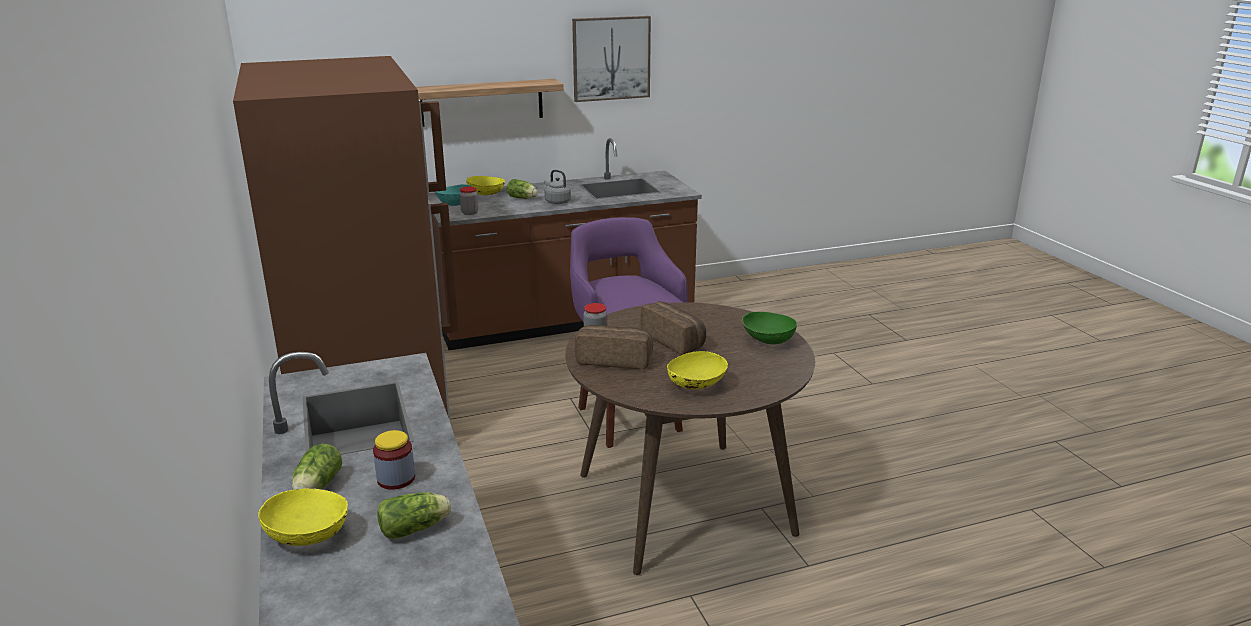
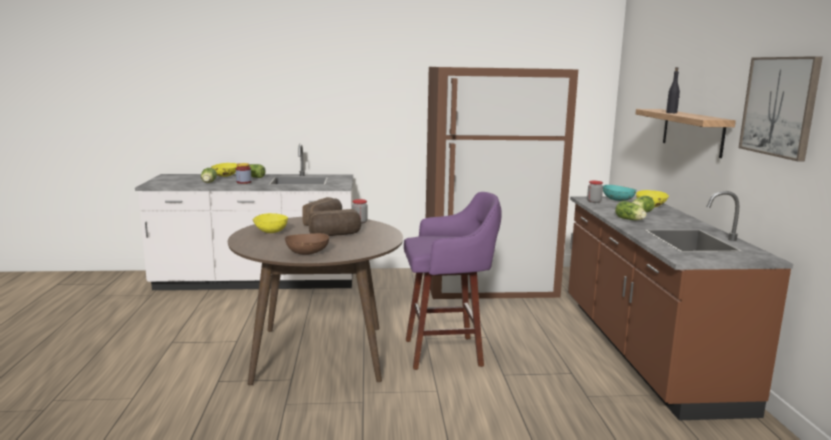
camera: 105 degrees right, 10 degrees down
grey kettle [544,170,571,204] -> lettuce [615,201,647,220]
green bowl [742,312,797,344] -> brown bowl [285,233,329,255]
none -> black bottle [666,67,680,113]

